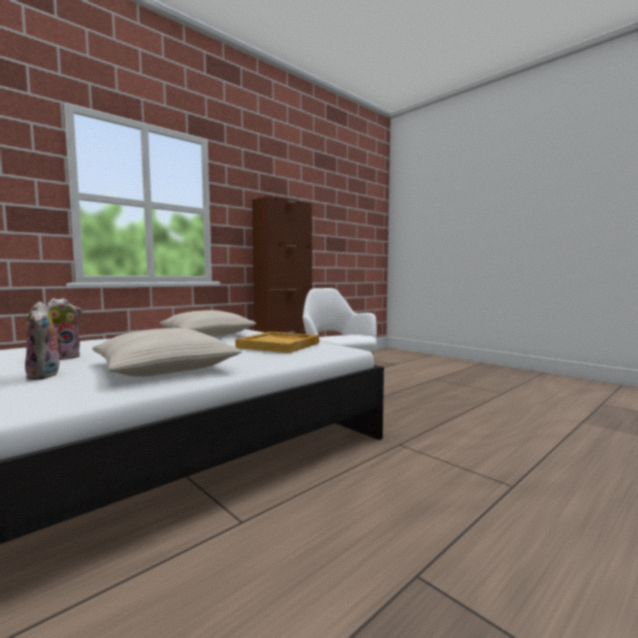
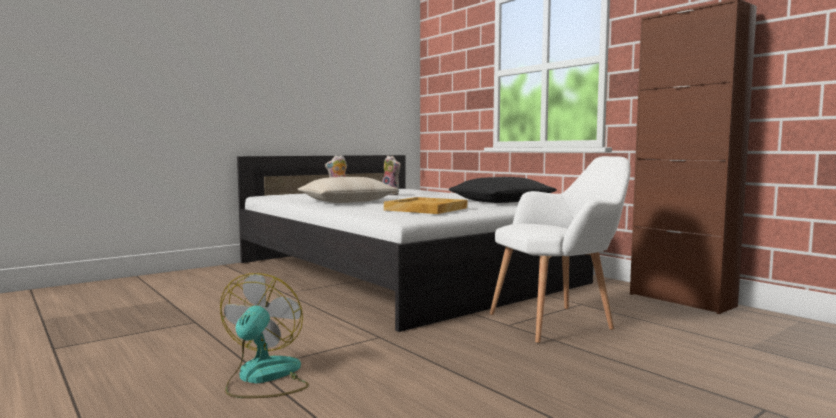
camera: 95 degrees right, 0 degrees up
beige pillow [159,310,256,337] -> black pillow [449,177,557,203]
none -> fan [220,273,309,398]

